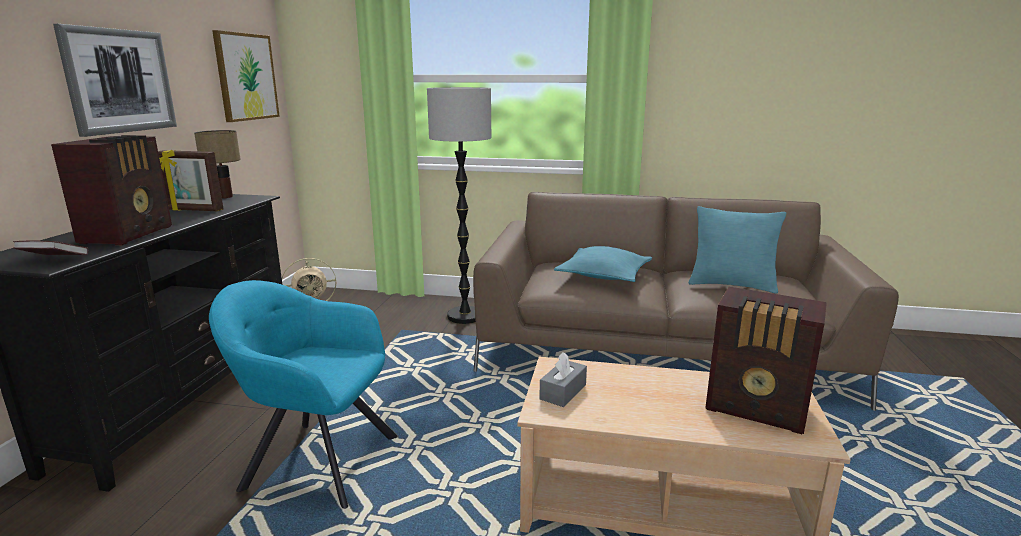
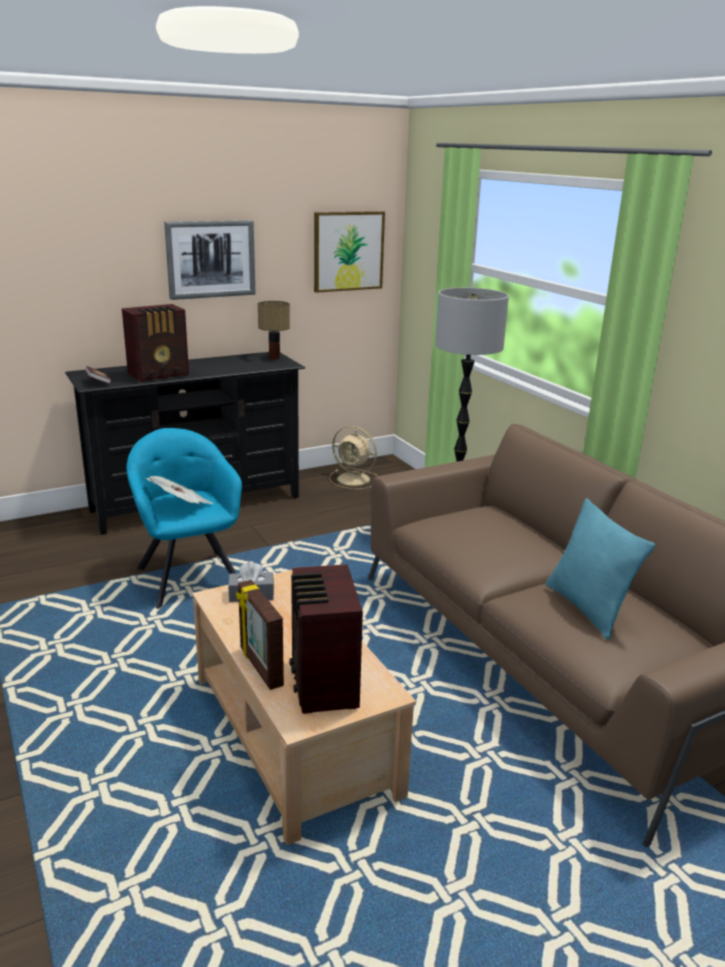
camera: 50 degrees right, 5 degrees up
picture frame [158,150,224,211] -> picture frame moved to [236,580,284,690]
turquoise pillow [554,246,652,282] -> none
none -> newspaper [146,476,214,504]

